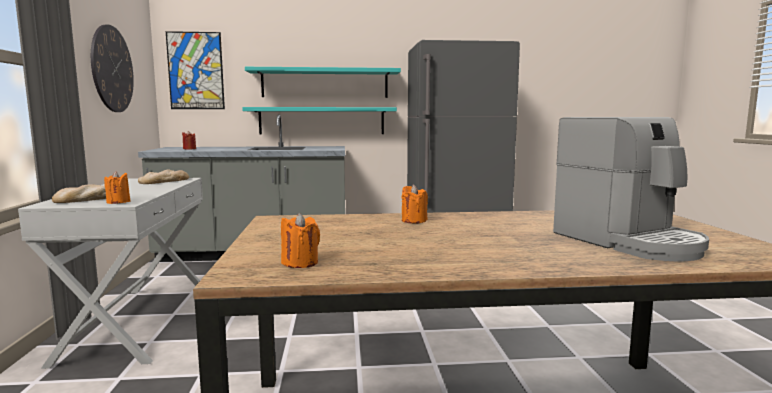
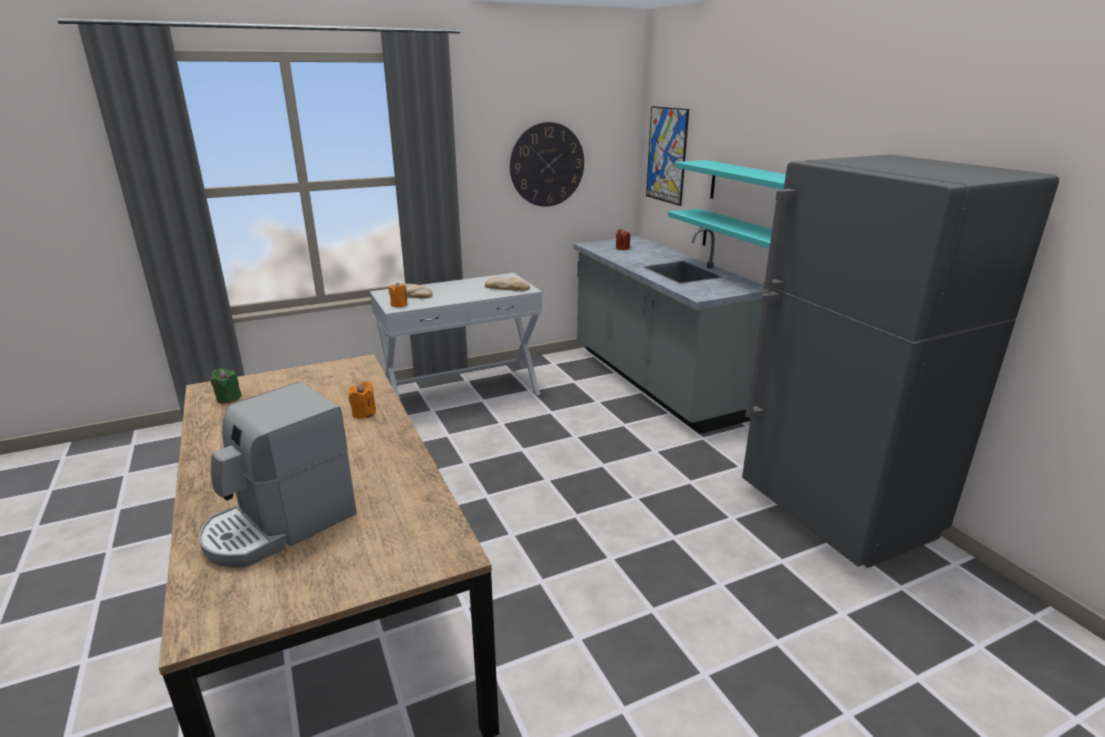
camera: 70 degrees right, 15 degrees up
orange candle [281,213,320,268] -> green candle [210,368,242,403]

